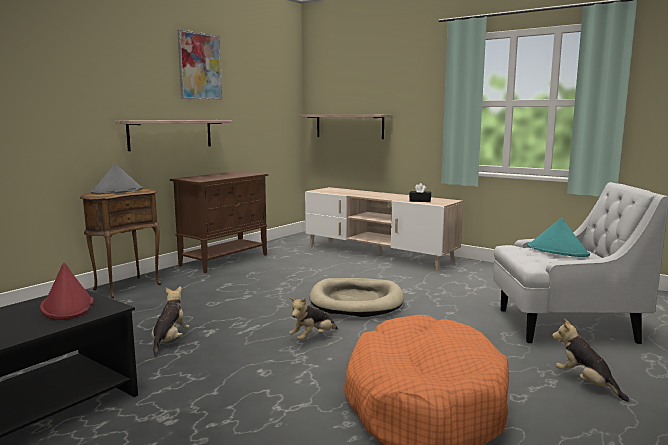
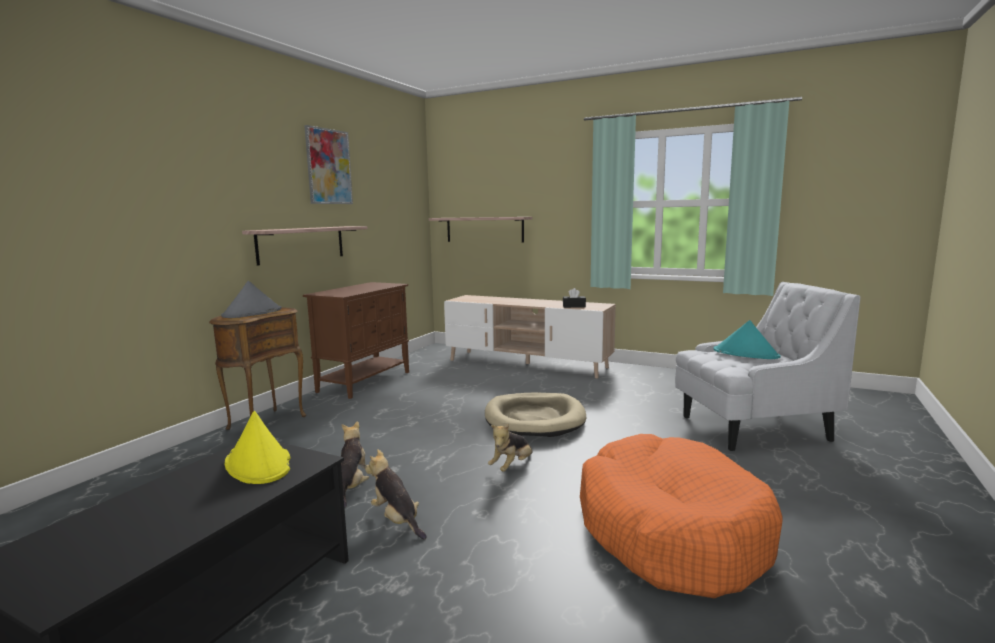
camera: 10 degrees left, 0 degrees up
red hat [40,262,94,320] -> yellow hat [225,411,290,484]
plush toy [552,318,629,402] -> plush toy moved to [365,449,427,539]

